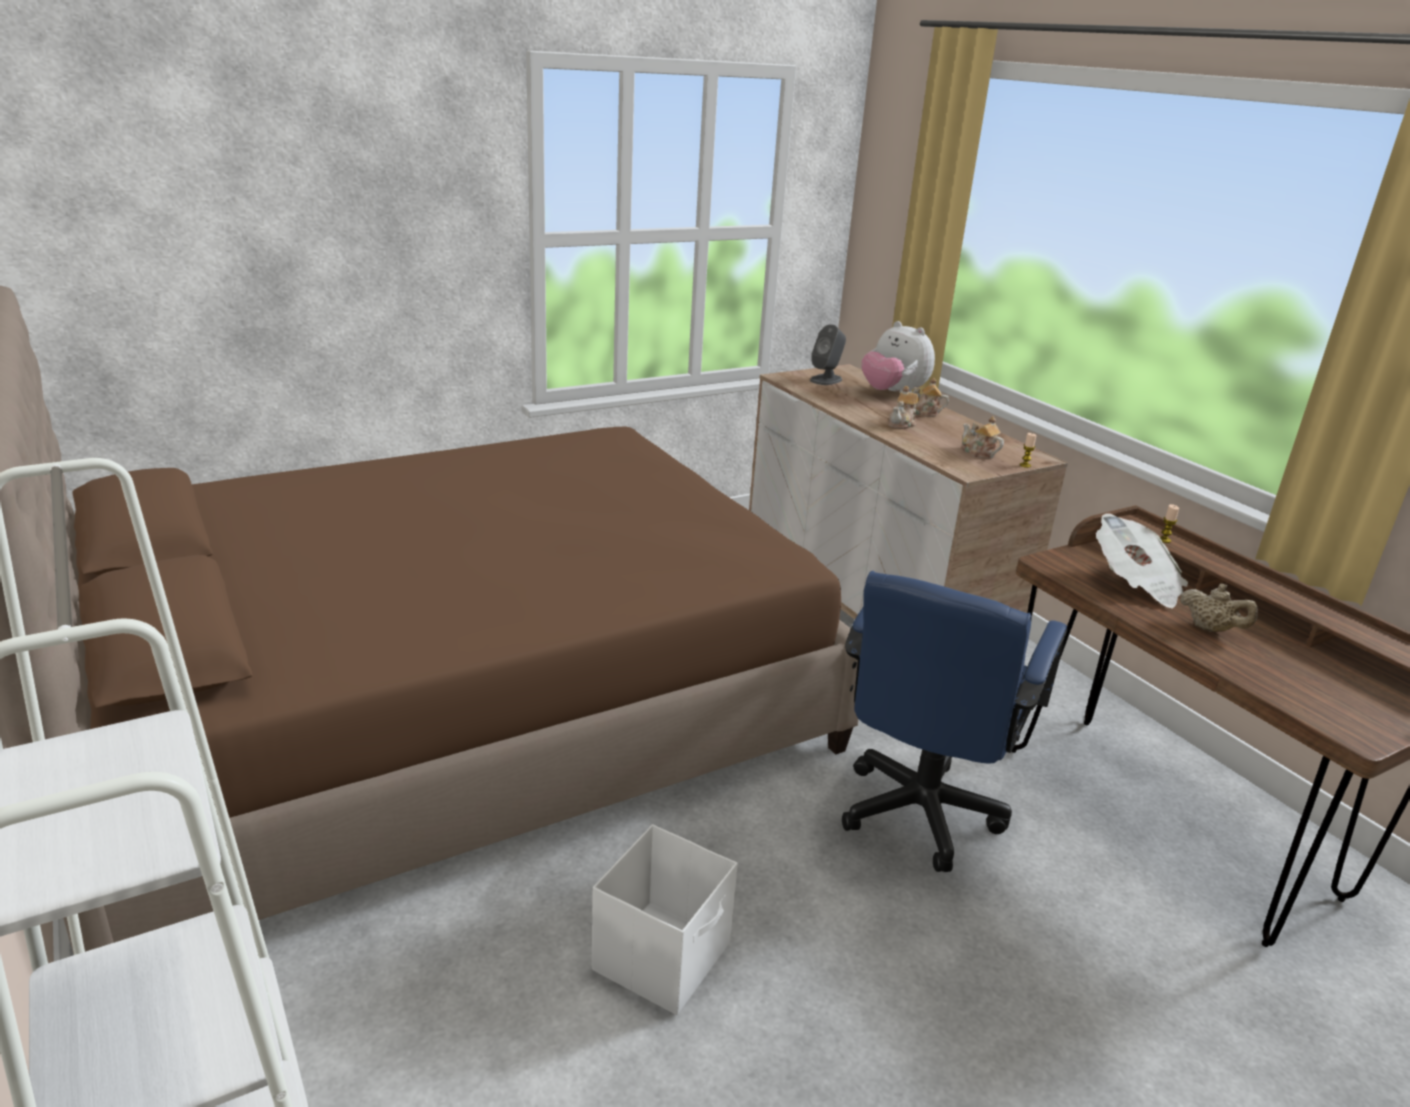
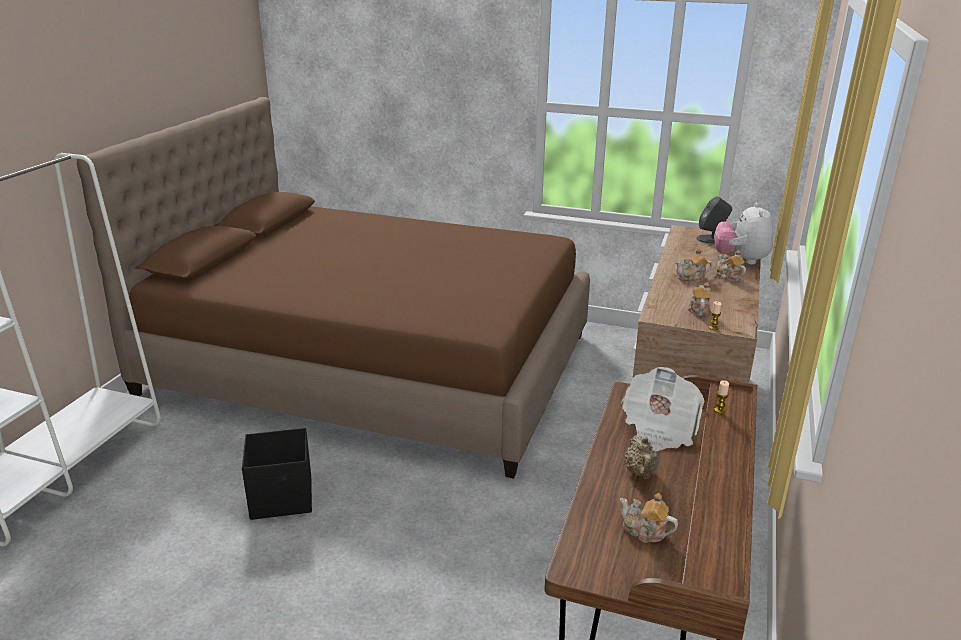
camera: 50 degrees right, 0 degrees up
white storage box [592,825,738,1015] -> black storage box [242,428,312,520]
blue office chair [842,571,1067,872] -> none
none -> teapot [620,493,678,543]

